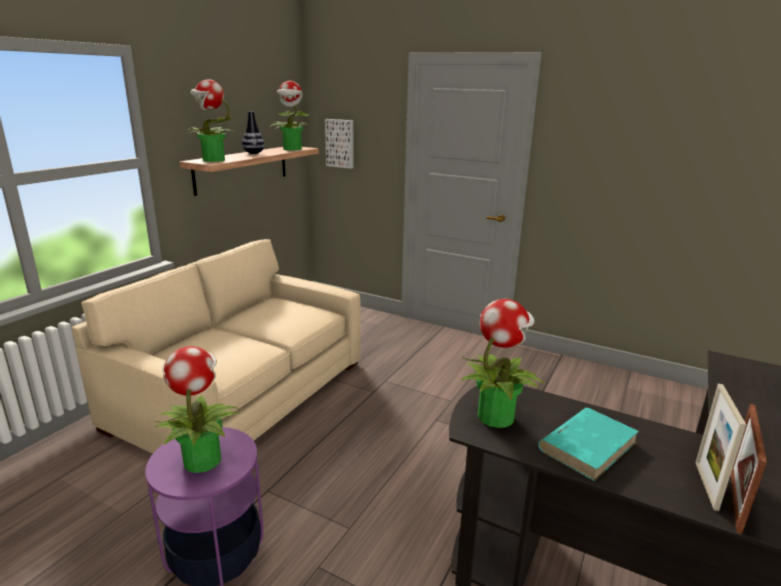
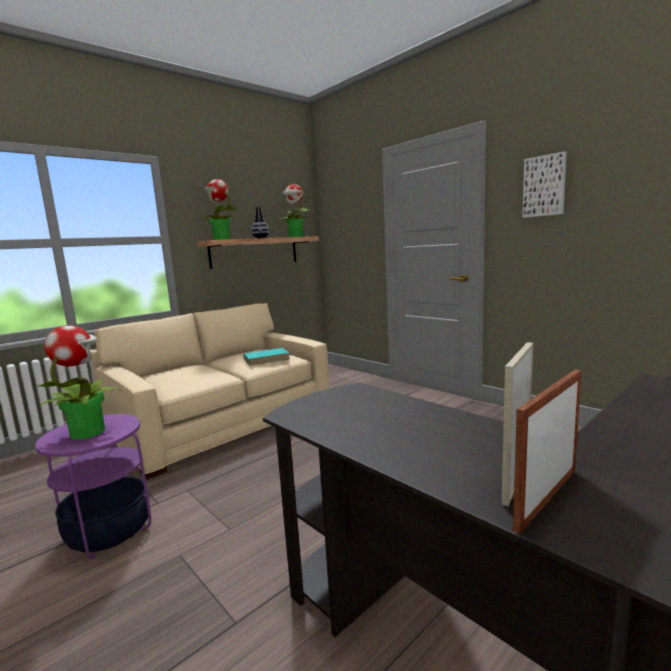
camera: 20 degrees right, 10 degrees down
picture [325,119,354,169] -> picture moved to [522,151,567,218]
potted plant [461,299,545,428] -> none
turquoise book [538,408,639,481] -> turquoise book moved to [243,348,290,366]

